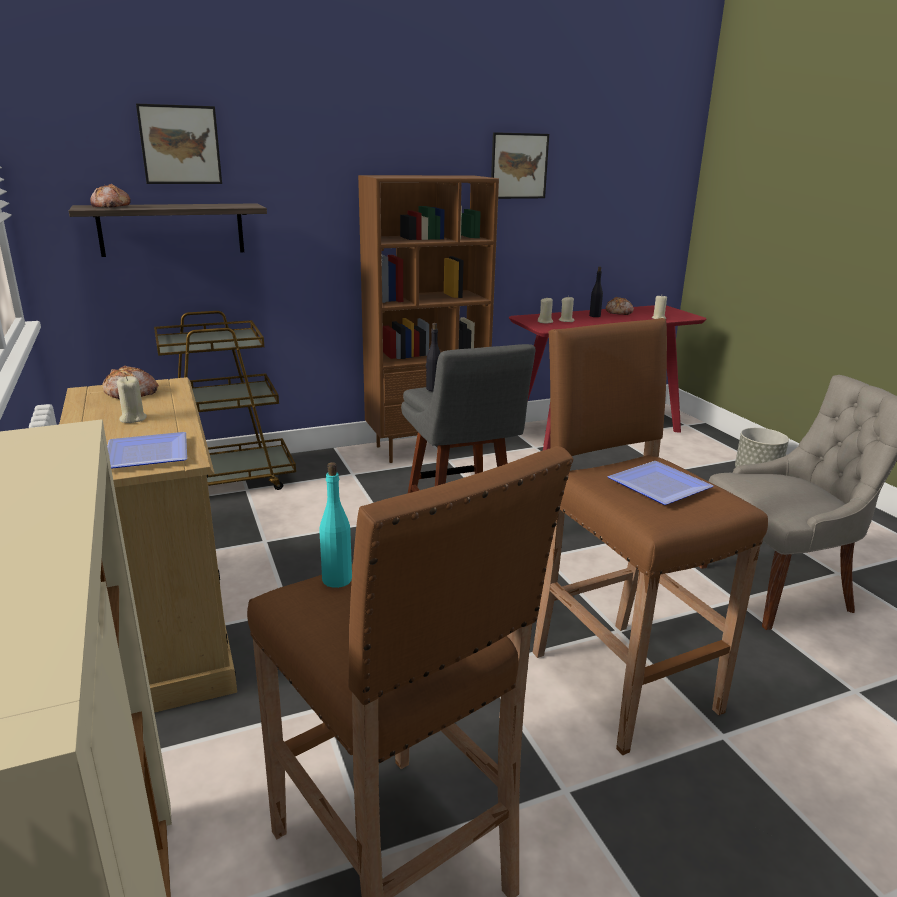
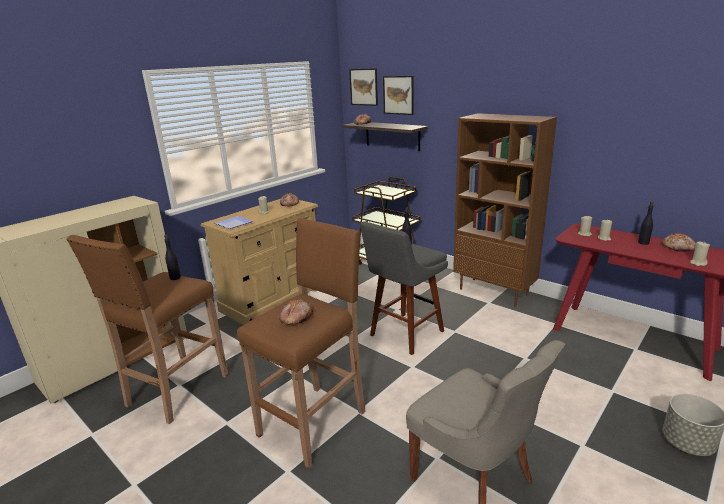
camera: 65 degrees right, 0 degrees up
turquoise bottle [319,462,352,588] -> black bottle [164,235,181,280]
picture [491,132,549,199] -> picture moved to [349,68,378,106]
plate [607,461,713,505] -> bread [279,298,313,324]

